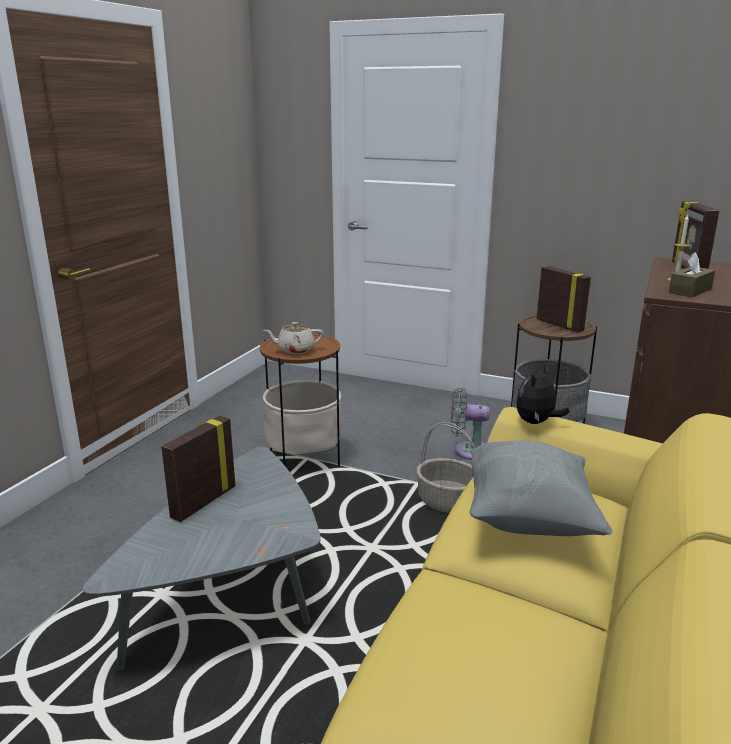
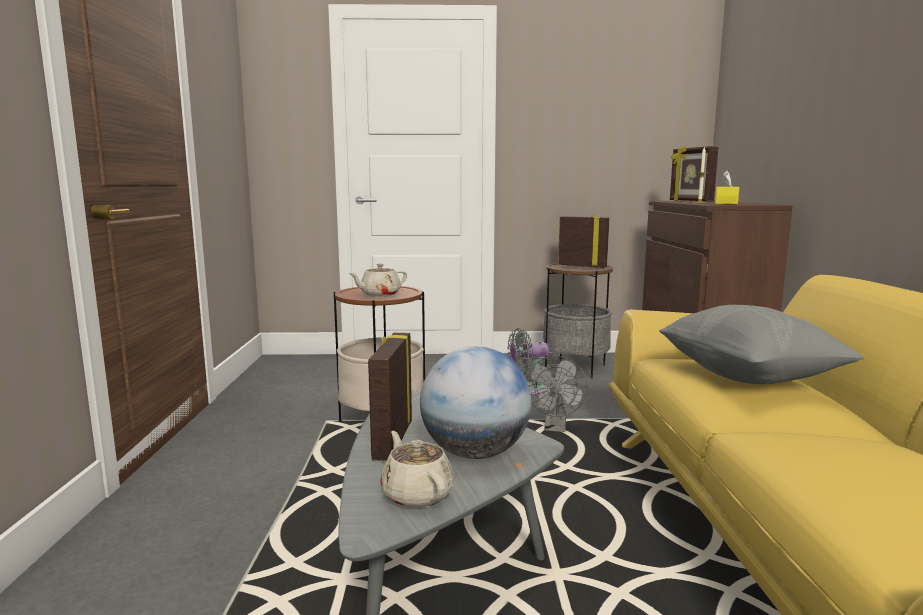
camera: 25 degrees left, 10 degrees down
basket [416,422,475,513] -> grey fan [526,356,588,432]
plush toy [516,365,569,424] -> none
brown tissue box [669,252,715,297] -> yellow tissue box [715,171,739,204]
none -> beige teapot [380,431,454,508]
none -> globe [420,346,531,459]

